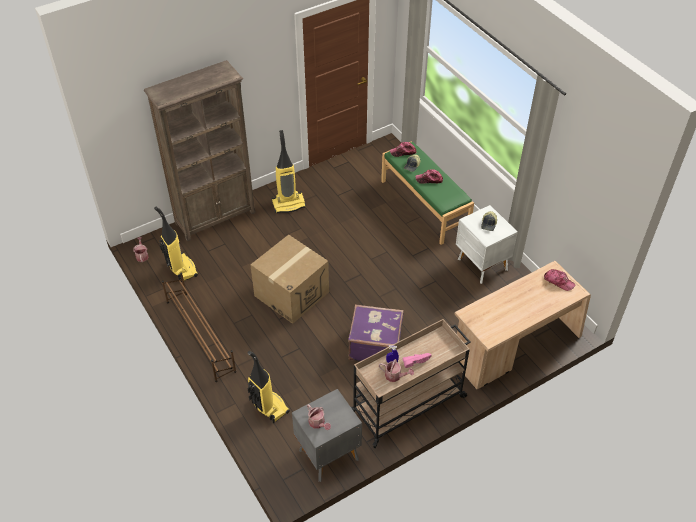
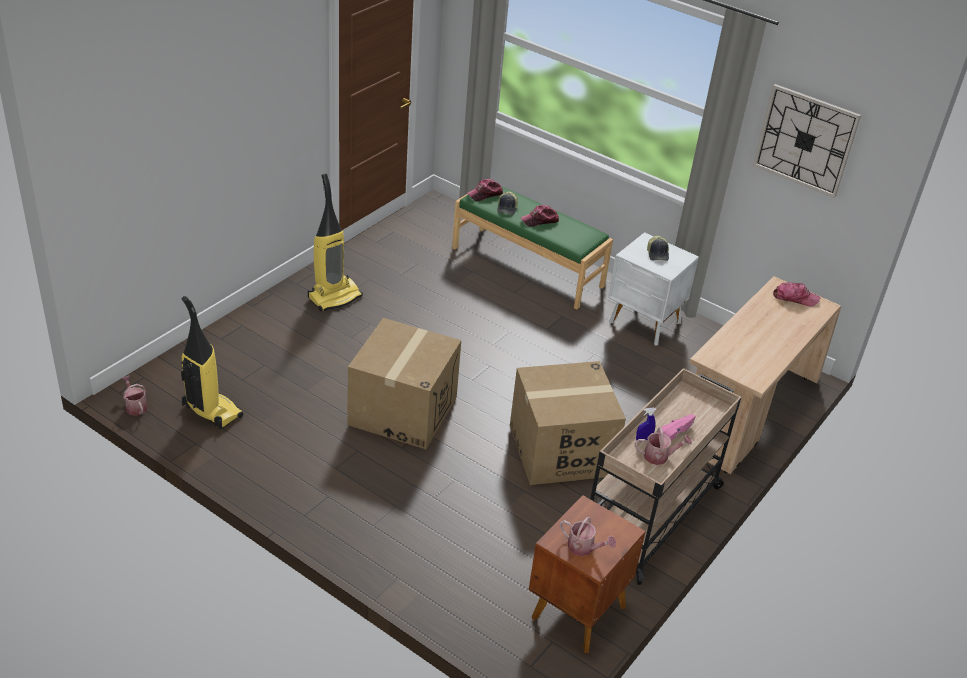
camera: 25 degrees left, 10 degrees down
brown bookcase [144,60,255,241] -> none
brown shoe rack [162,272,236,382] -> none
vacuum cleaner [247,351,290,423] -> none
grey nightstand [292,389,362,482] -> brown nightstand [528,495,646,653]
purple suitcase [348,304,404,361] -> cardboard box [510,361,626,485]
none -> wall clock [753,84,861,198]

